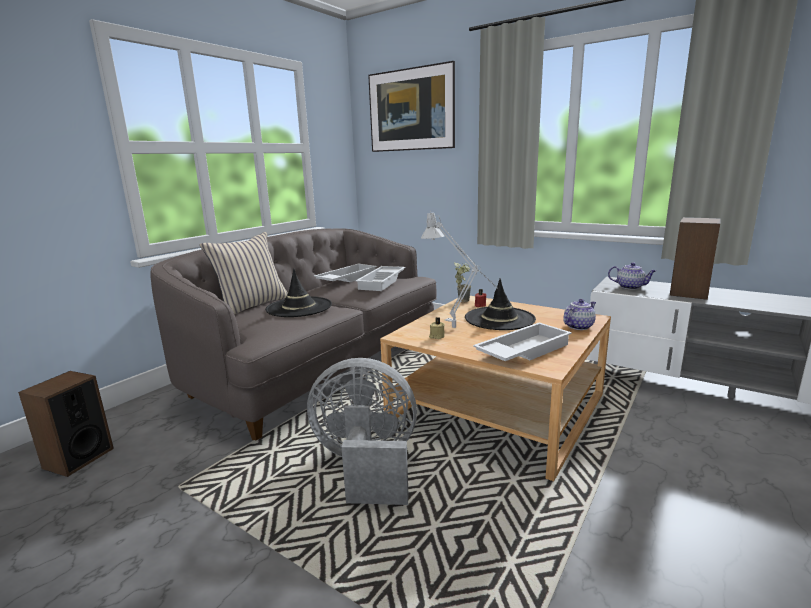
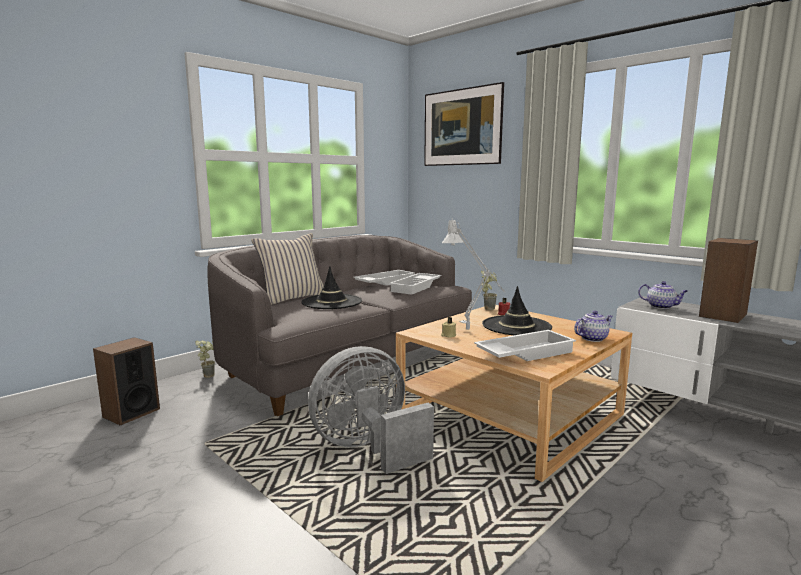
camera: 10 degrees right, 5 degrees down
grey fan [307,358,417,505] -> grey fan turned 45 degrees counterclockwise [308,346,434,474]
none -> potted plant [195,341,215,378]

